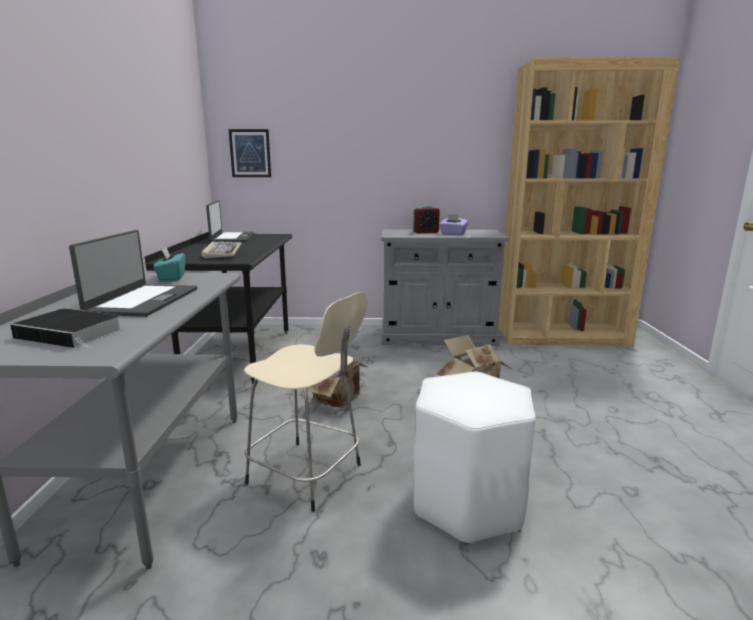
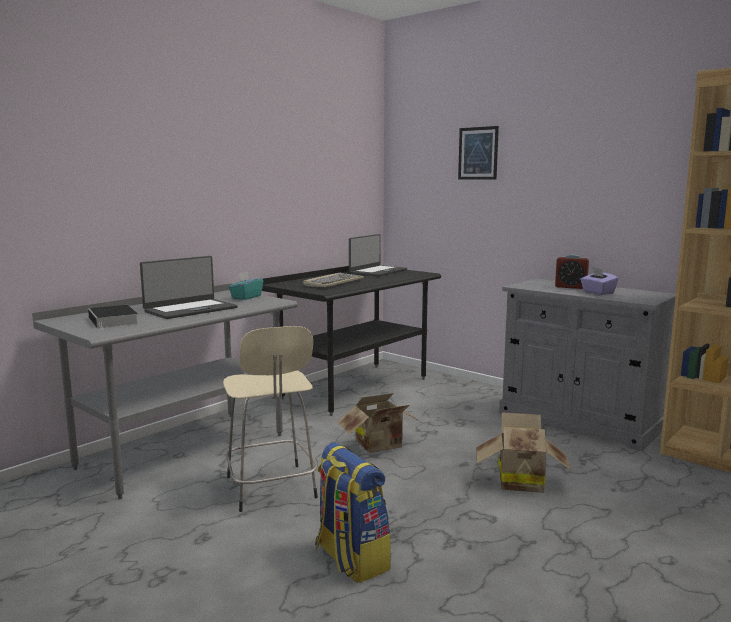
camera: 40 degrees right, 5 degrees down
picture [229,129,271,177] -> picture moved to [458,126,499,180]
white stool [413,371,536,545] -> backpack [315,442,391,583]

